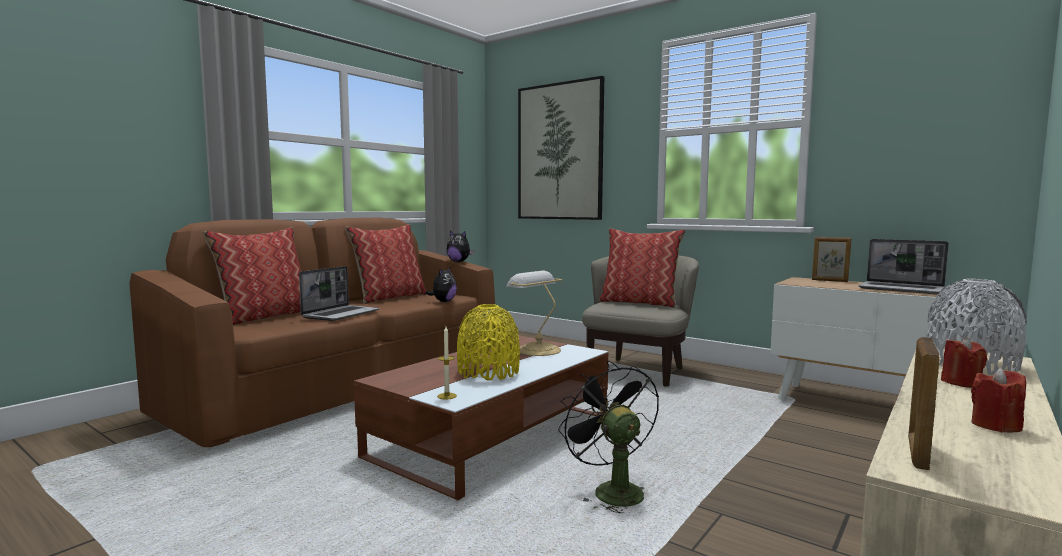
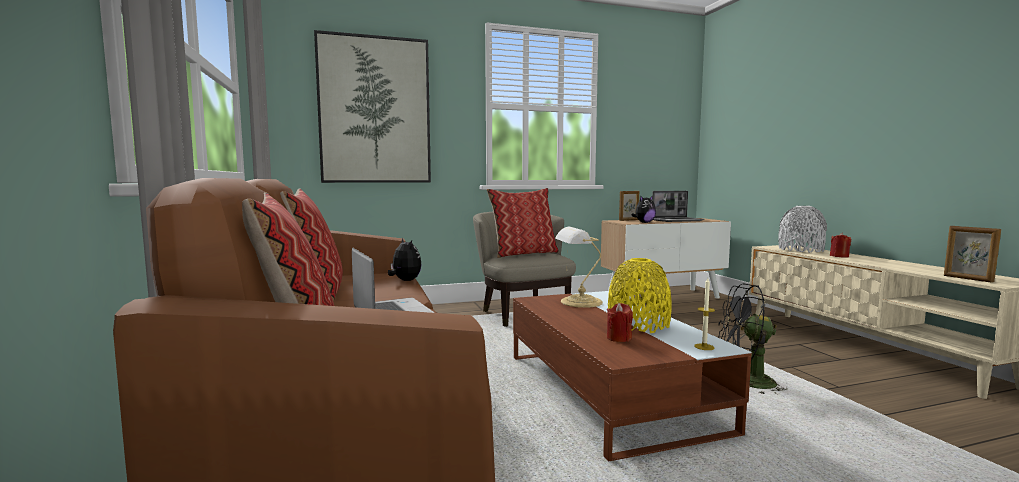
camera: 55 degrees left, 0 degrees up
plush toy [446,231,474,262] -> plush toy moved to [632,196,656,223]
red candle [971,368,1026,433] -> red candle moved to [607,303,633,342]

